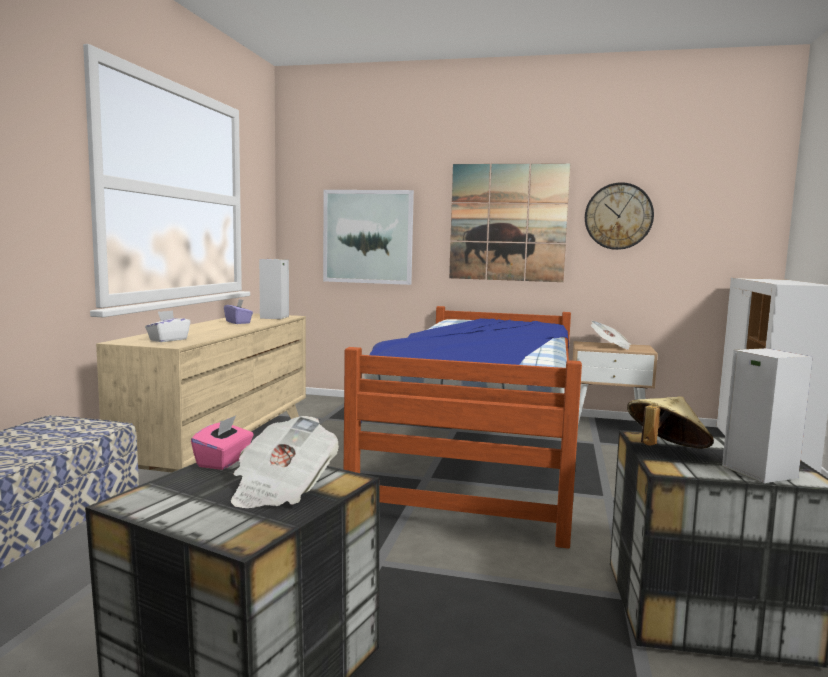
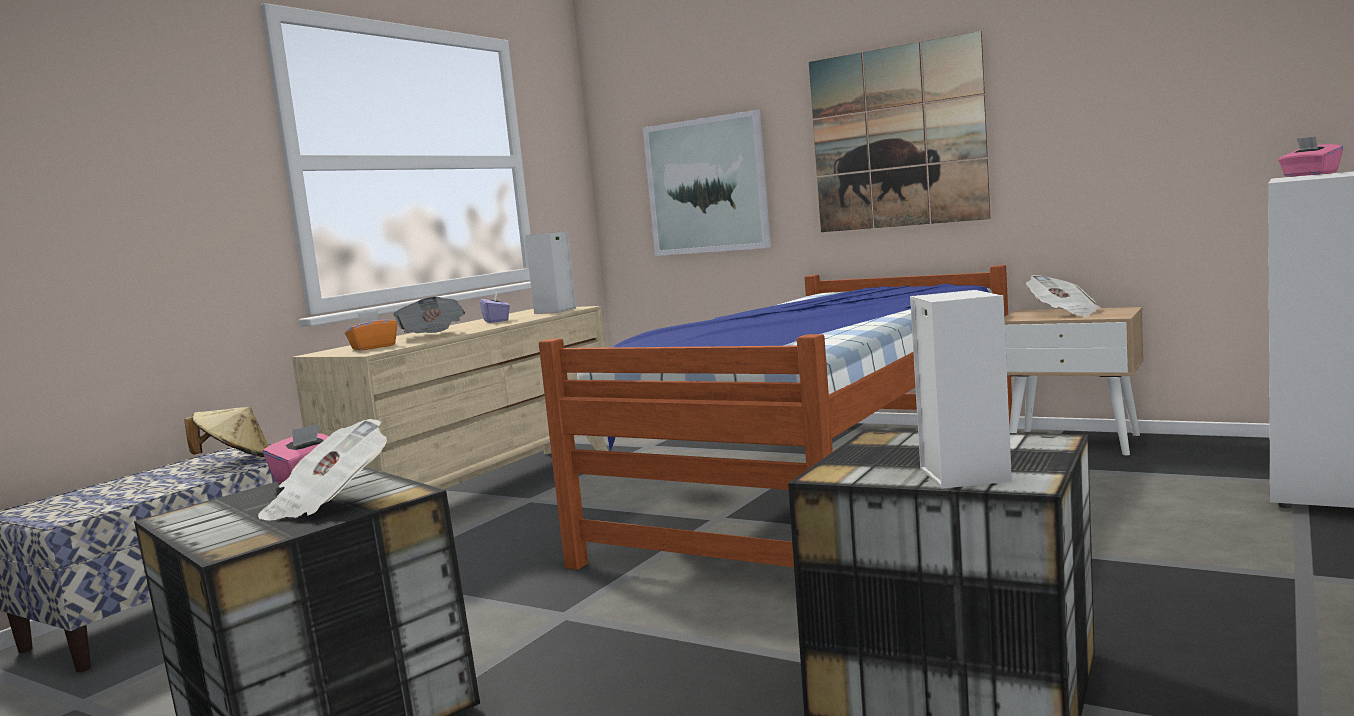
camera: 20 degrees right, 0 degrees up
white tissue box [145,310,190,342] -> orange tissue box [345,311,397,350]
wall clock [585,182,654,250] -> none
beige hat [627,396,714,449] -> beige hat moved to [184,407,269,457]
none -> newspaper [393,297,465,333]
none -> pink tissue box [1278,136,1343,177]

